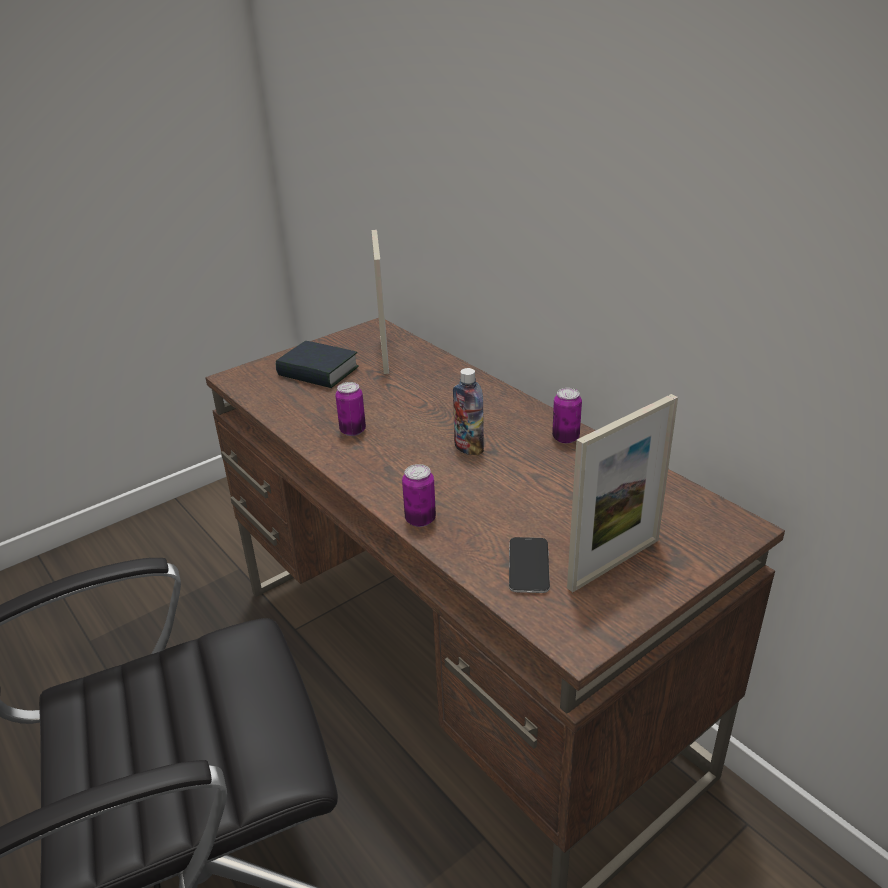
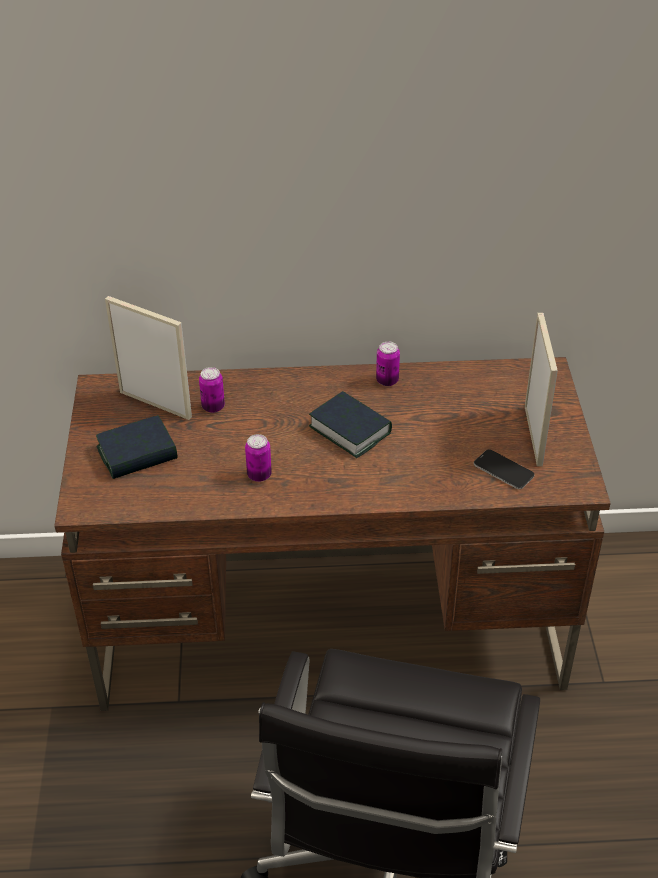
camera: 55 degrees left, 10 degrees up
can [402,464,436,527] -> can moved to [199,367,225,413]
bottle [453,368,484,456] -> book [309,391,392,458]

